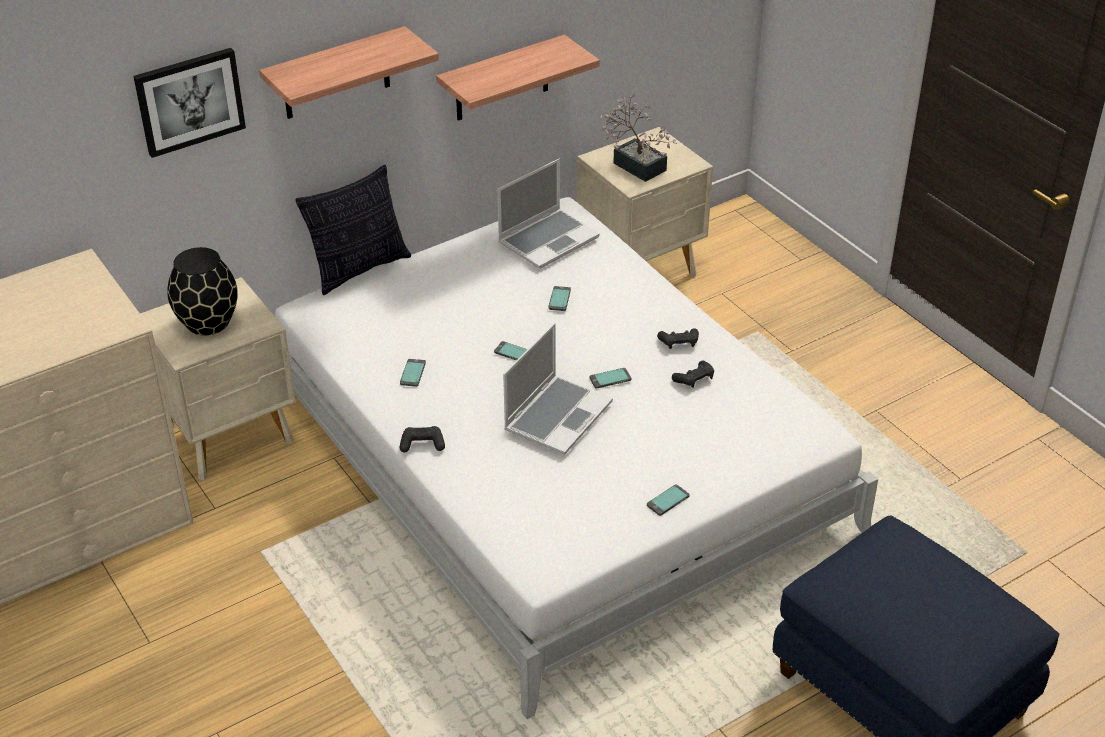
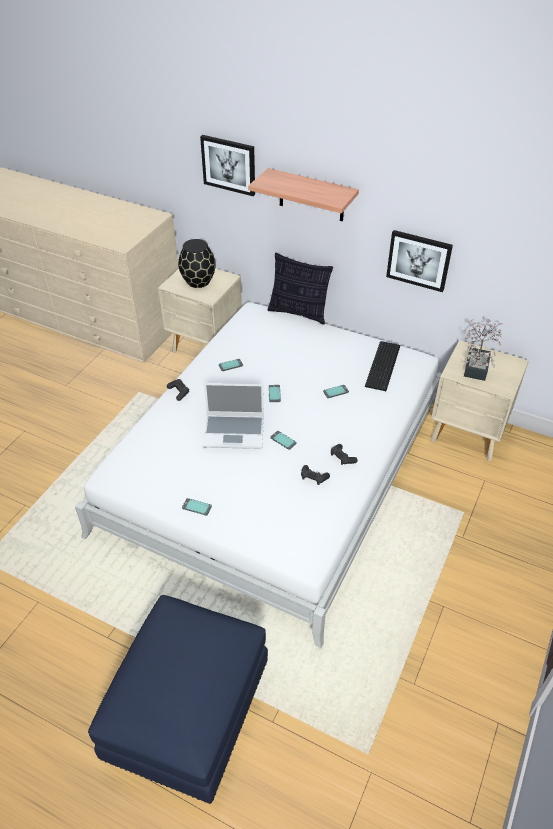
camera: 60 degrees right, 5 degrees up
shelf [436,35,600,121] -> picture [386,230,453,292]
laptop [497,159,600,269] -> keyboard [365,341,400,391]

